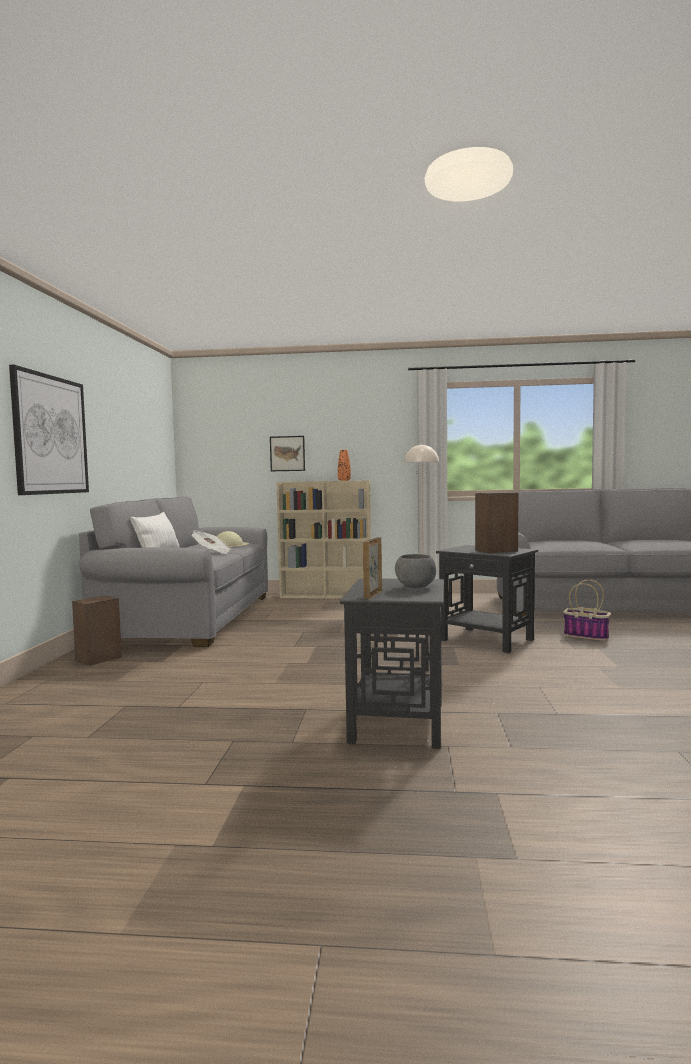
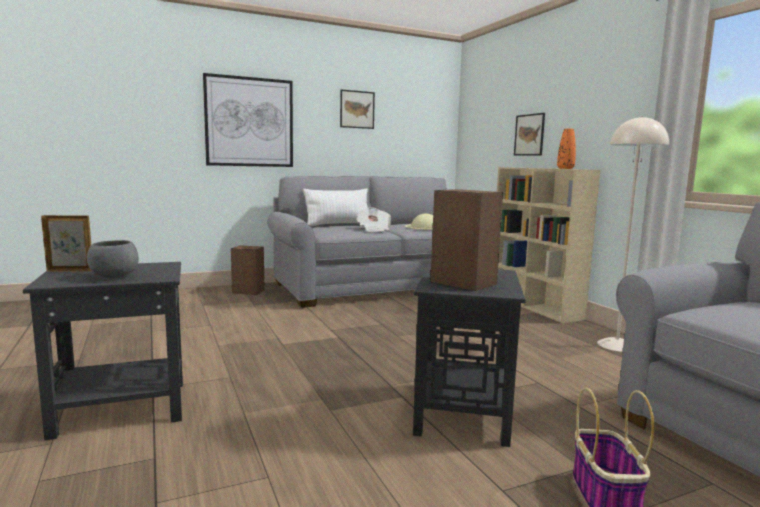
camera: 60 degrees right, 5 degrees up
none -> picture [340,89,375,129]

